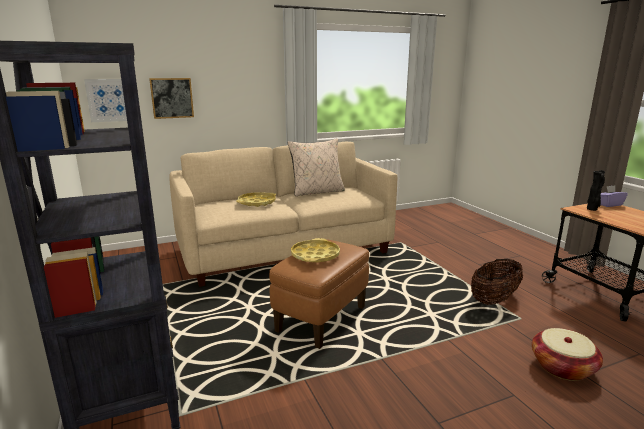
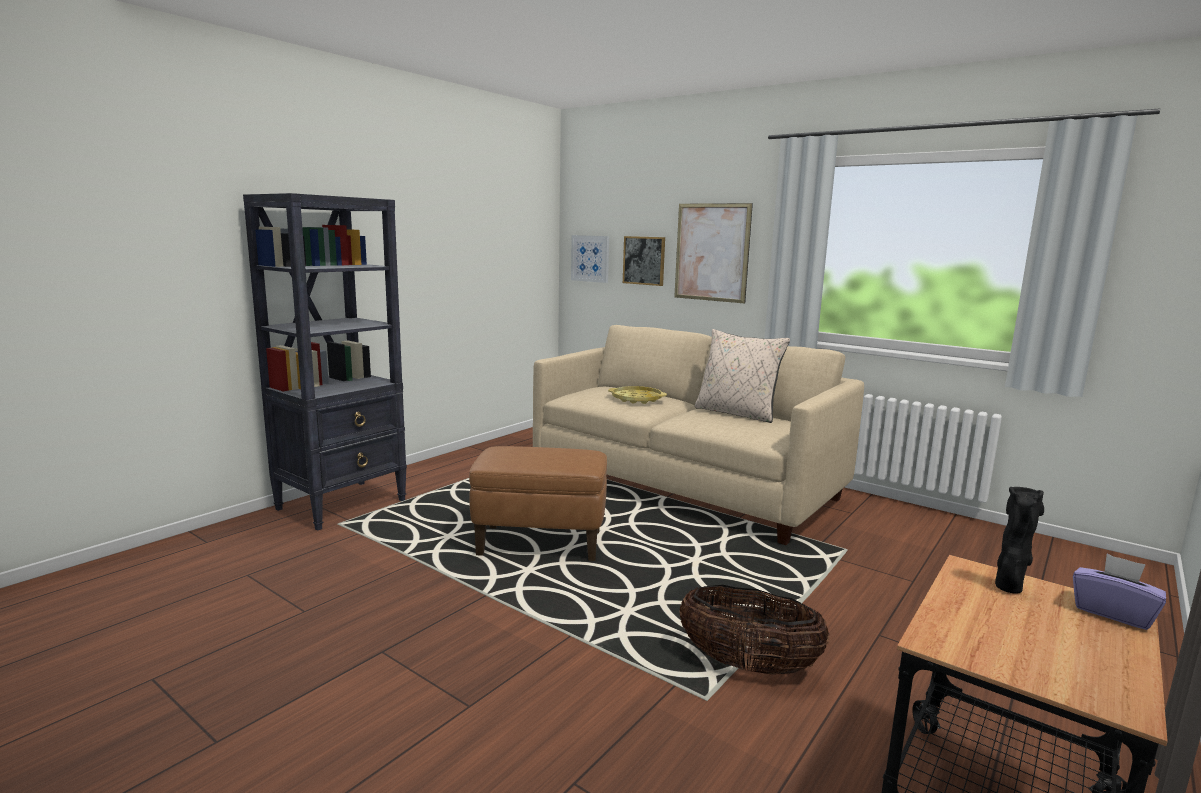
camera: 60 degrees right, 5 degrees down
yellow tray [291,238,340,263] -> none
basket [532,328,603,381] -> none
none -> picture [674,203,753,304]

